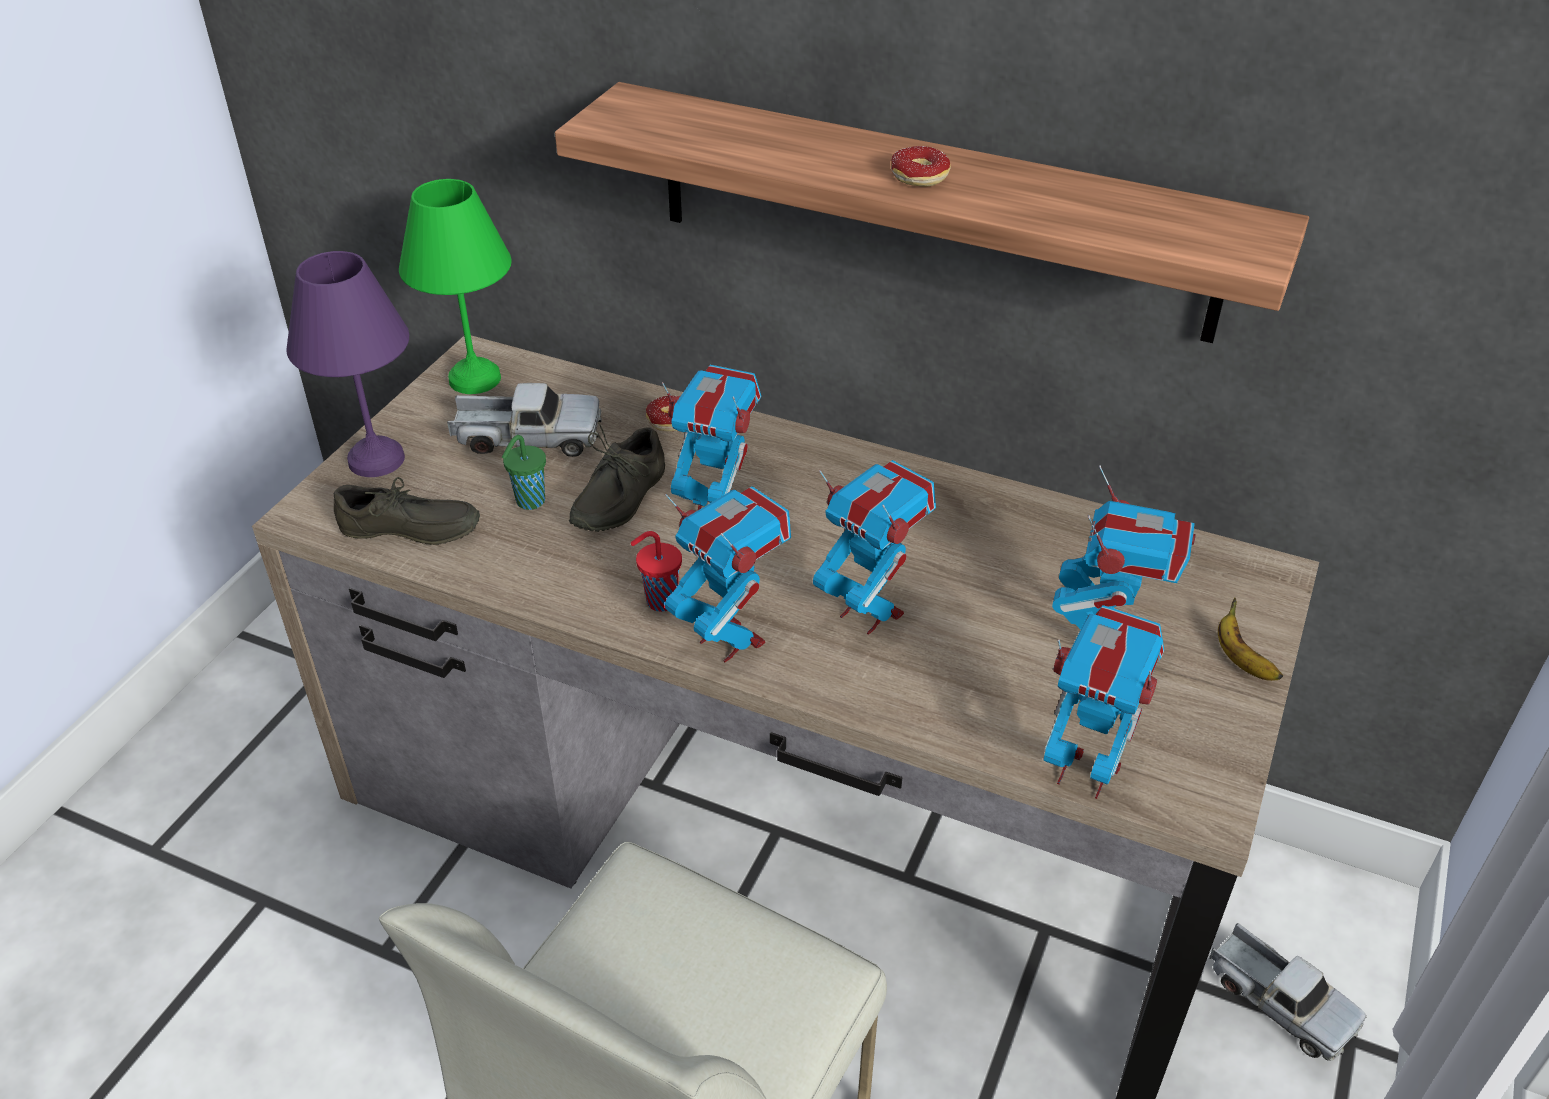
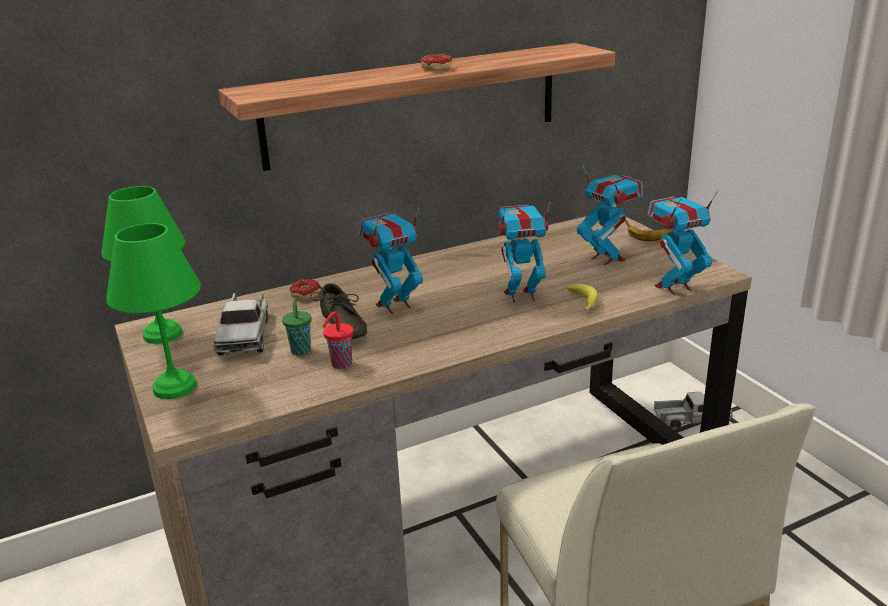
camera: 50 degrees left, 15 degrees down
purple table lamp [287,251,409,477] -> green table lamp [106,223,201,399]
grey shoe [334,477,480,545] -> none
toy truck [447,383,602,457] -> toy truck turned 135 degrees clockwise [213,291,268,355]
red cup [631,531,682,612] -> red cup moved to [322,312,353,369]
toy robot [665,486,791,662] -> none
none -> banana [567,284,598,311]

